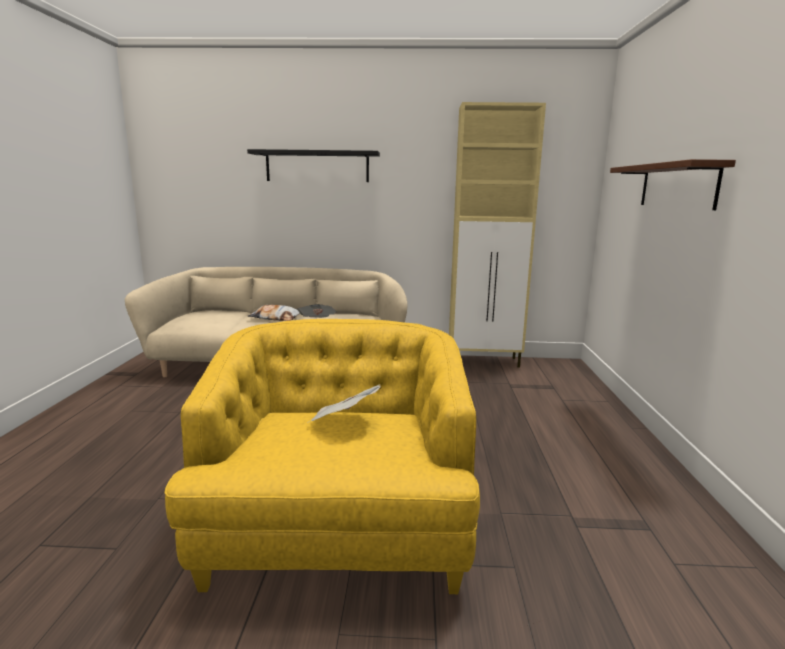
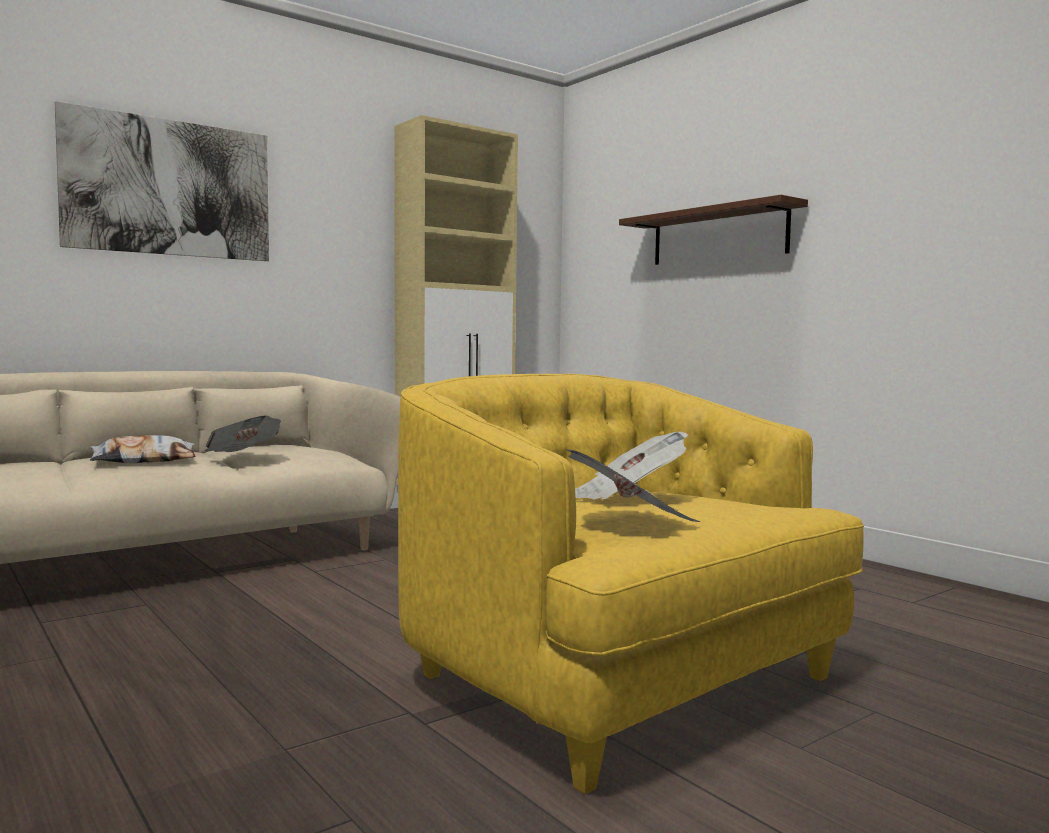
camera: 40 degrees left, 10 degrees down
black shelf [247,149,380,182] -> picture [55,101,269,261]
none -> newspaper [566,449,701,522]

